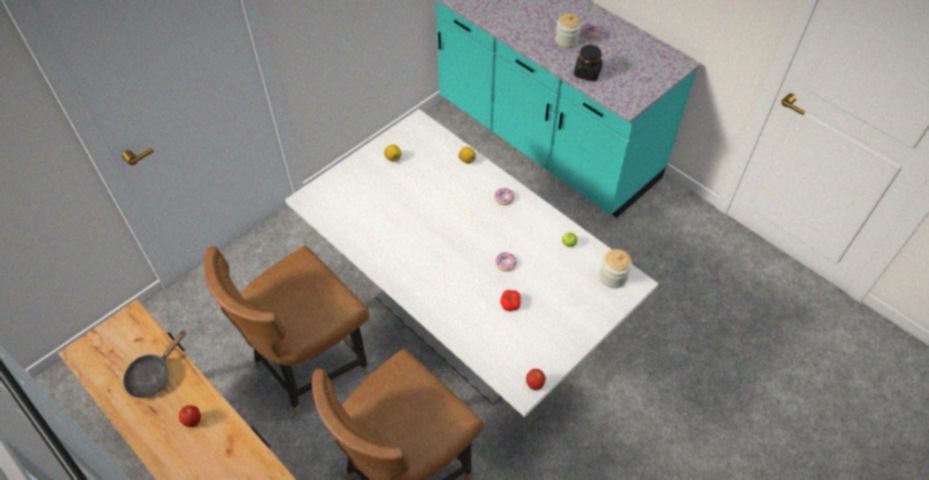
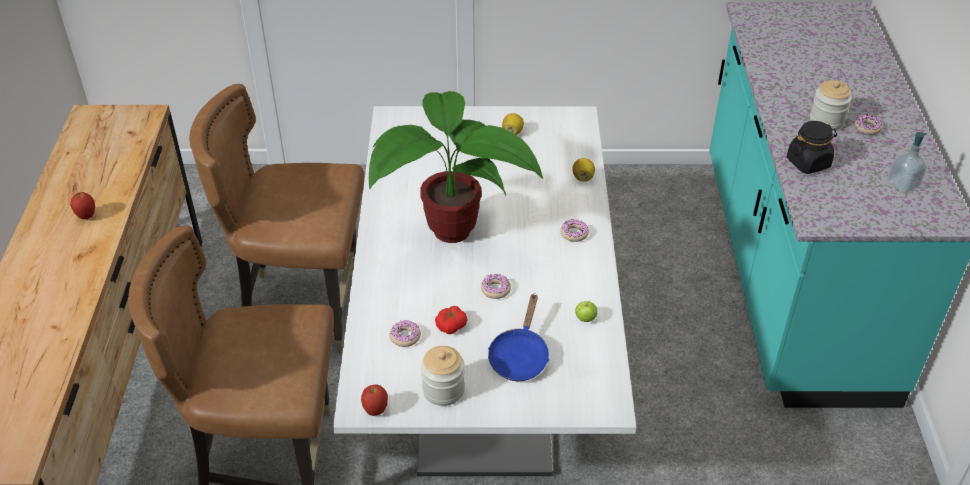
camera: 45 degrees right, 10 degrees down
black frying pan [123,331,186,398] -> none
jar [599,249,632,288] -> jar moved to [421,346,465,406]
none -> potted plant [369,91,543,243]
none -> donut [389,320,421,347]
none -> blue frying pan [488,293,549,381]
none -> soap dispenser [887,132,927,193]

